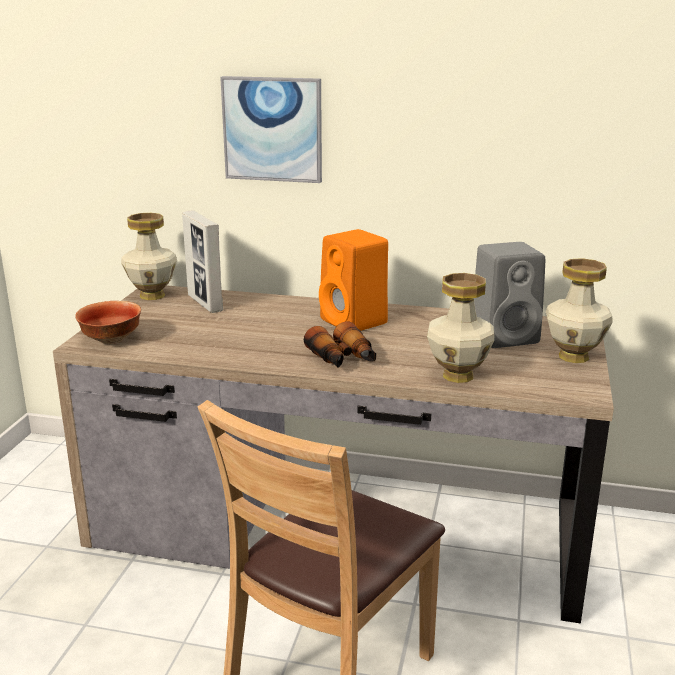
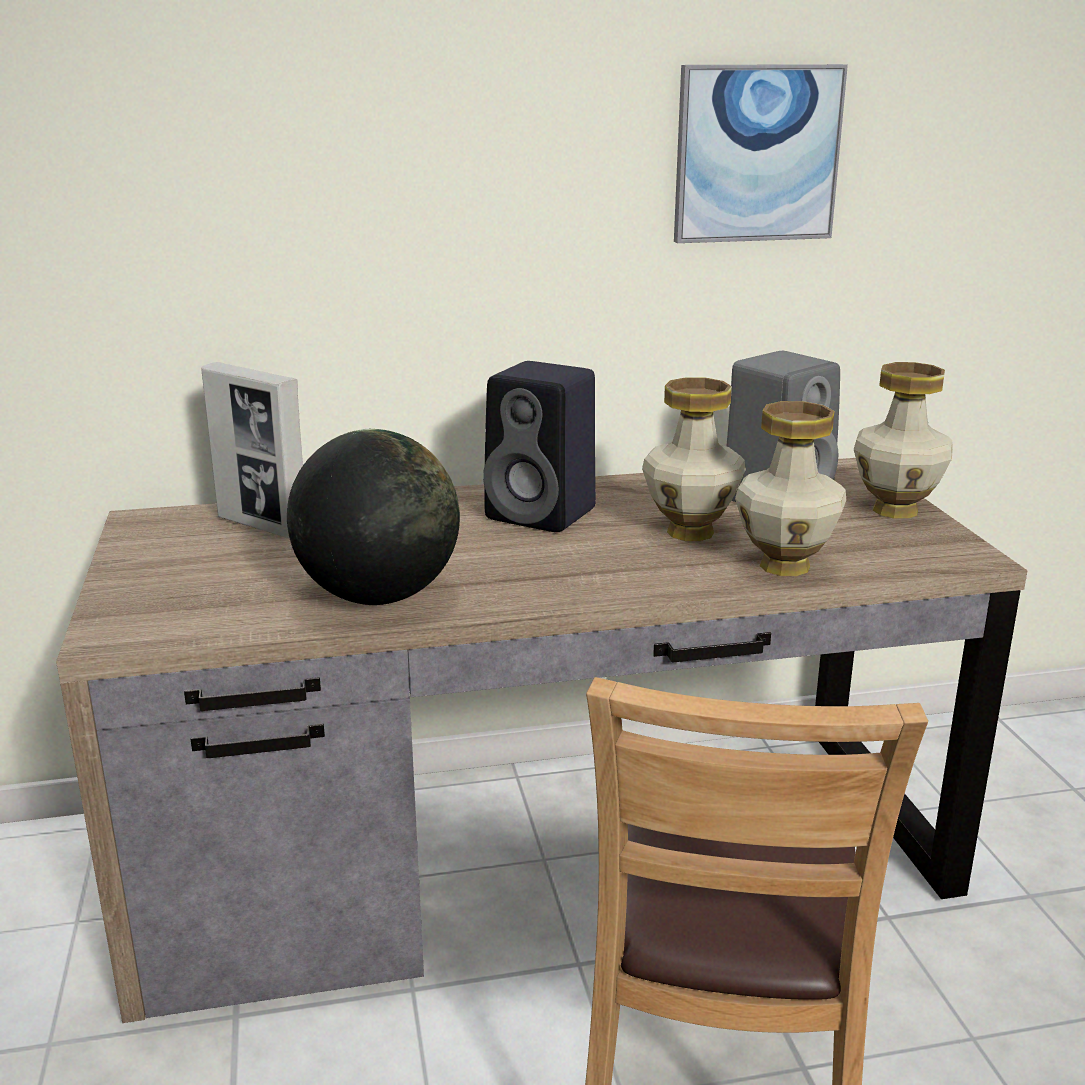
camera: 25 degrees left, 0 degrees up
bowl [75,301,141,344] -> none
vase [121,213,177,300] -> vase moved to [642,377,746,541]
picture [220,76,322,183] -> picture moved to [674,64,848,243]
binoculars [304,321,376,368] -> none
orange speaker [319,229,388,331] -> black speaker [483,361,596,532]
none -> globe [287,429,460,605]

